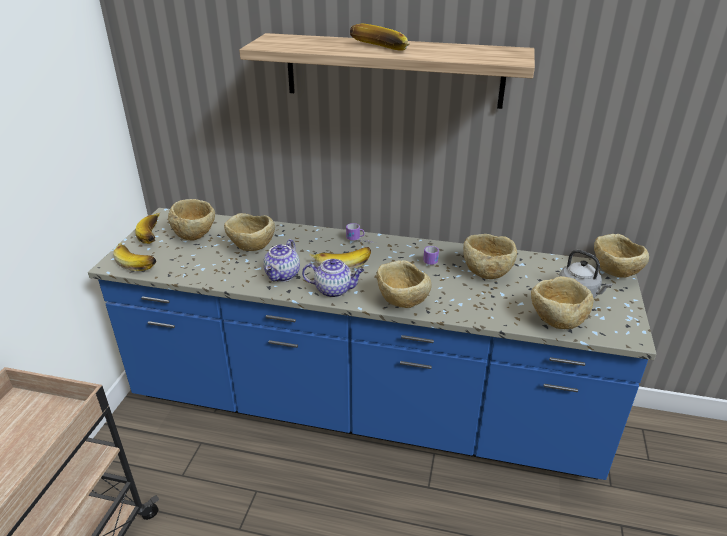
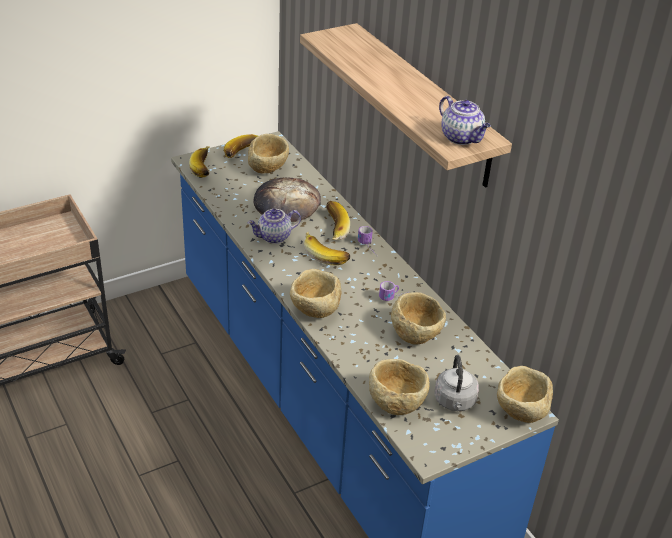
camera: 45 degrees right, 5 degrees up
beige bowl [224,213,275,251] -> bread [253,178,321,222]
teapot [302,259,364,298] -> teapot moved to [439,96,491,145]
banana [350,24,409,51] -> banana moved to [326,201,350,240]

